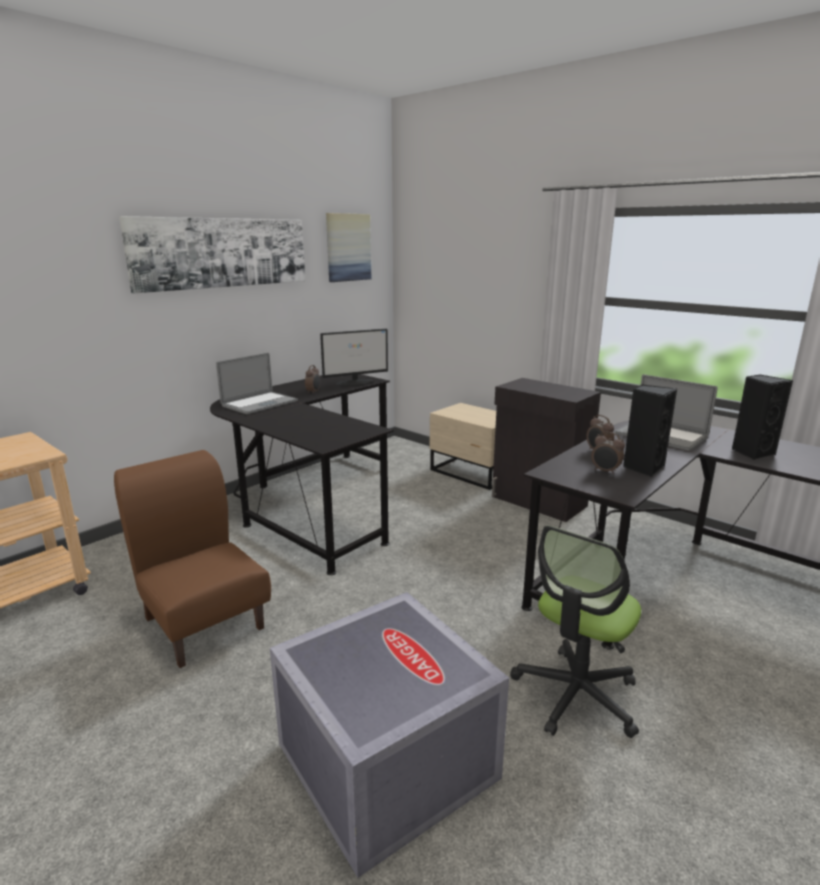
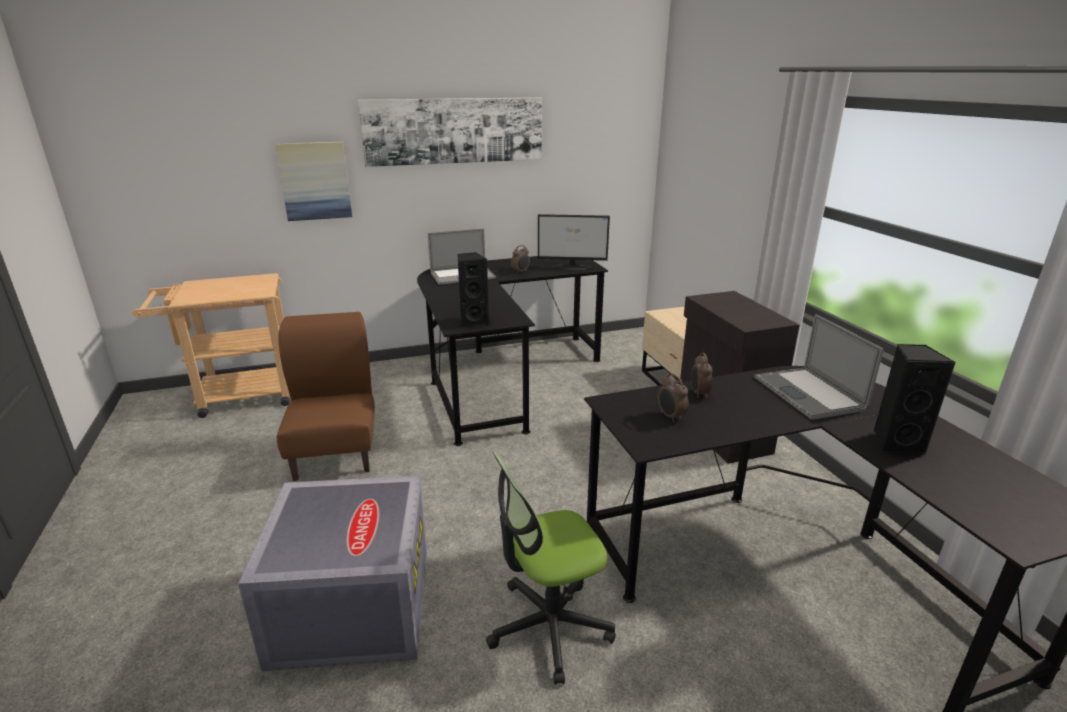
camera: 30 degrees right, 5 degrees up
picture [326,213,371,282] -> picture moved to [275,142,352,221]
black speaker [623,385,677,477] -> black speaker moved to [457,252,489,328]

